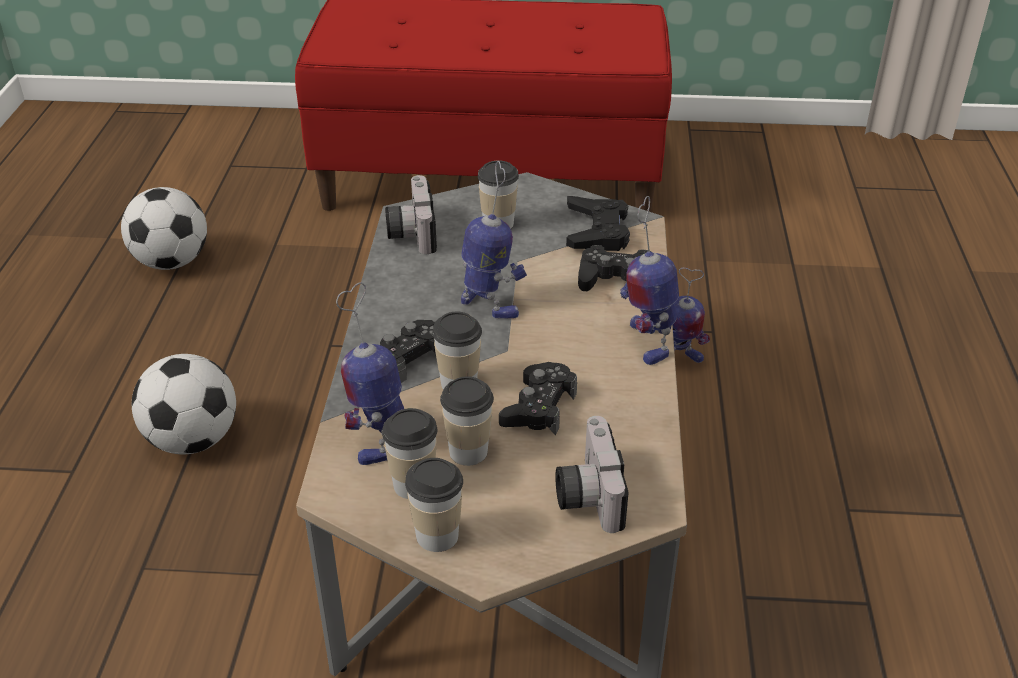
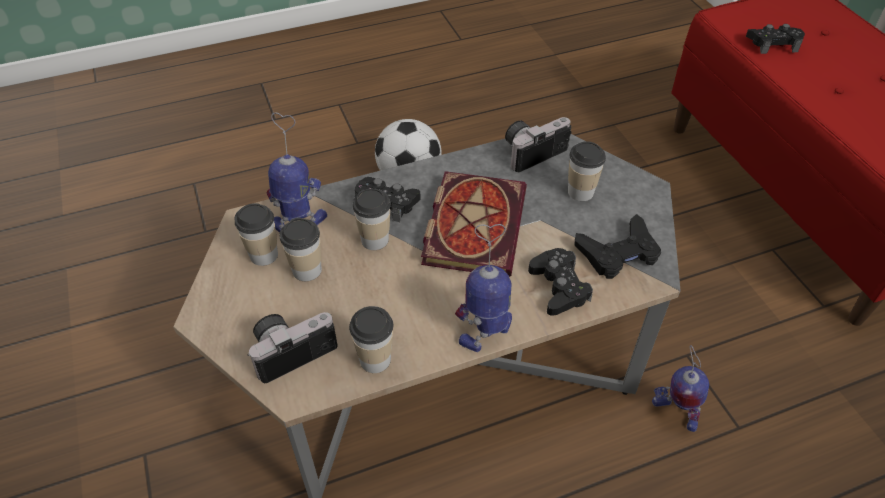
camera: 65 degrees right, 10 degrees up
football [121,187,207,270] -> none
cup [405,458,463,552] -> cup moved to [349,306,393,373]
toy robot [461,161,527,319] -> book [421,171,527,277]
black game controller [499,362,577,435] -> black game controller moved to [746,24,805,54]

